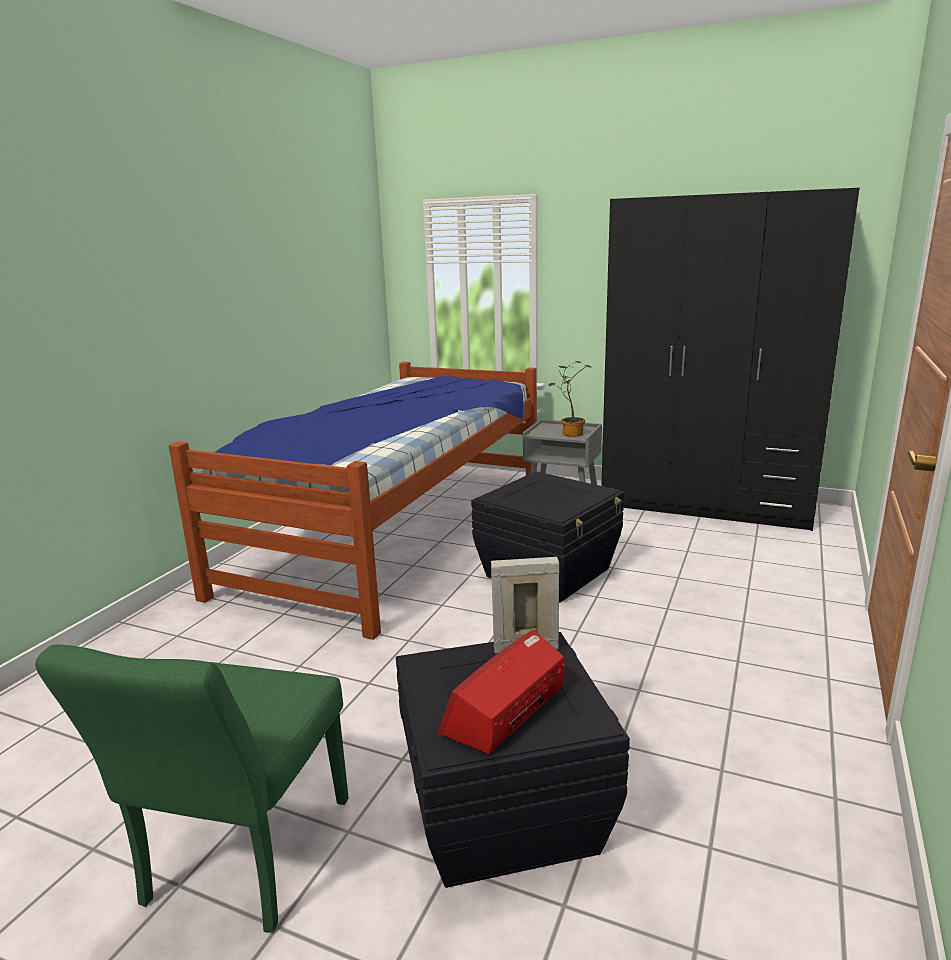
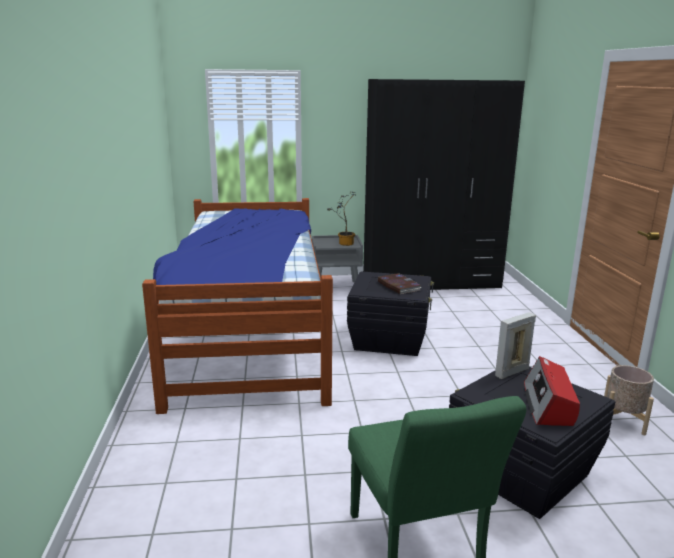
camera: 30 degrees left, 0 degrees up
none -> book [378,273,422,294]
none -> beige planter [604,365,654,435]

